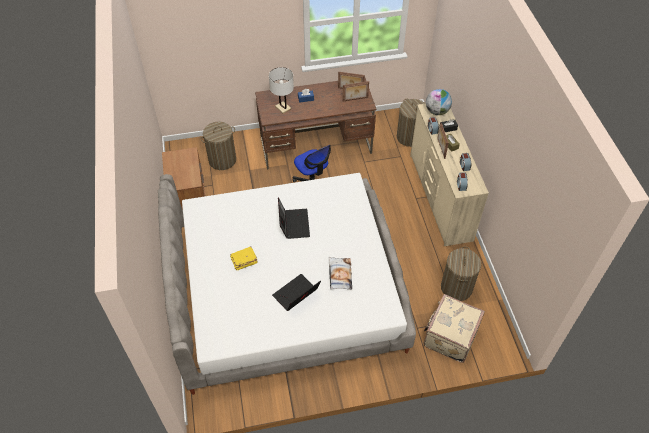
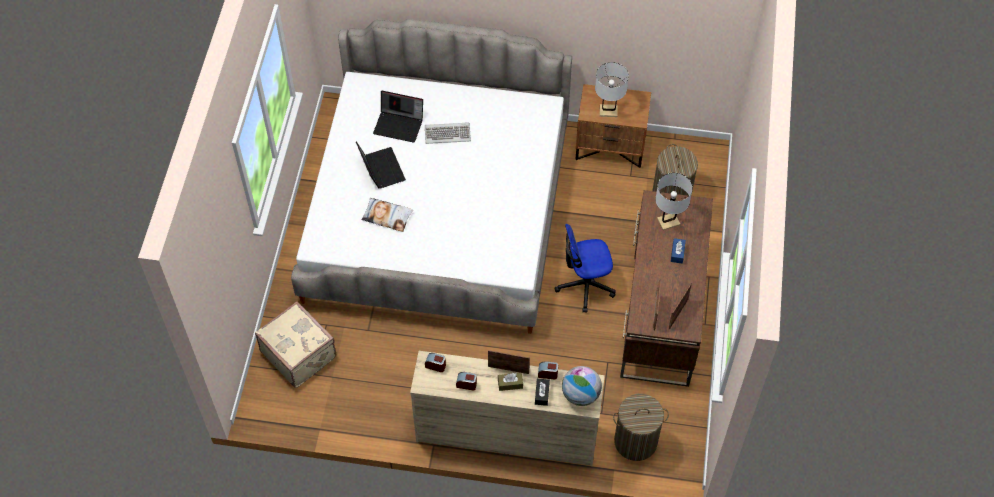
camera: 110 degrees right, 5 degrees up
yellow book [230,246,258,270] -> keyboard [425,122,471,144]
laptop [278,197,310,239] -> laptop moved to [373,91,423,143]
laundry basket [441,246,481,301] -> none
none -> white table lamp [595,62,629,117]

